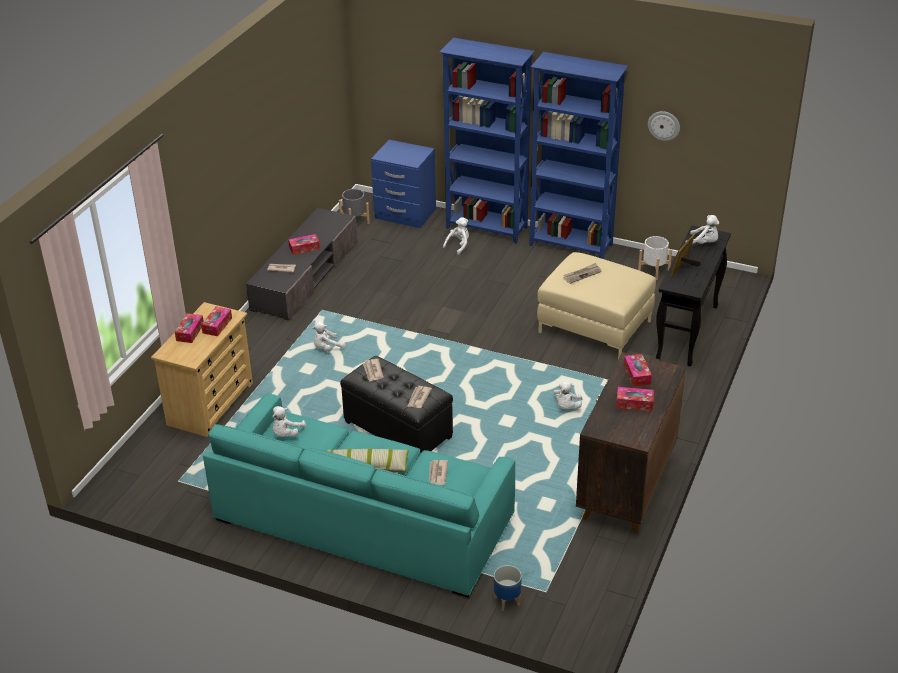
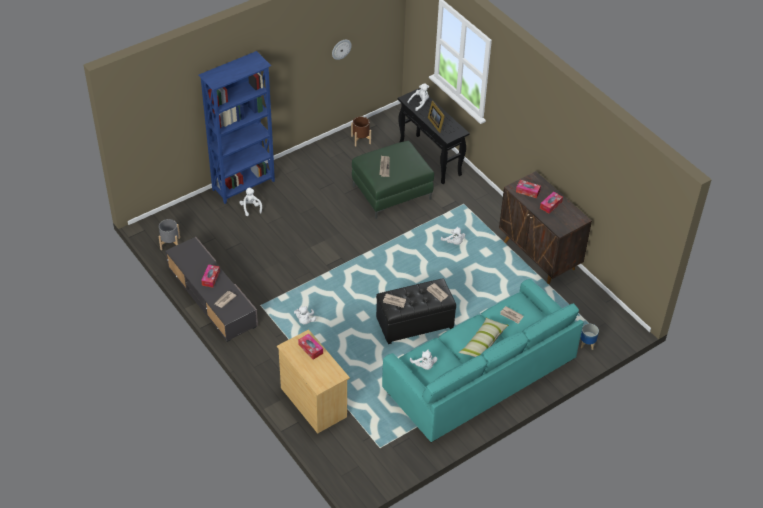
camera: 60 degrees left, 10 degrees up
tissue box [175,313,203,343] -> none
blue nightstand [371,140,436,228] -> none
blue bookcase [530,52,628,259] -> none
beige ottoman [537,252,656,359] -> green ottoman [352,141,434,219]
white planter [638,236,672,280] -> brown planter [351,116,371,147]

